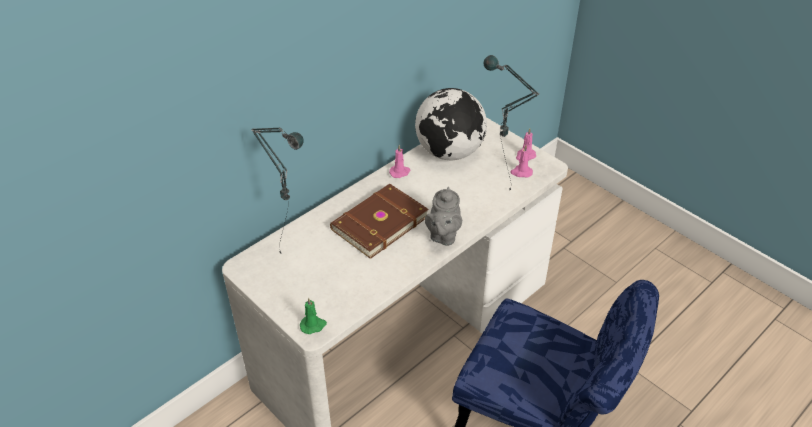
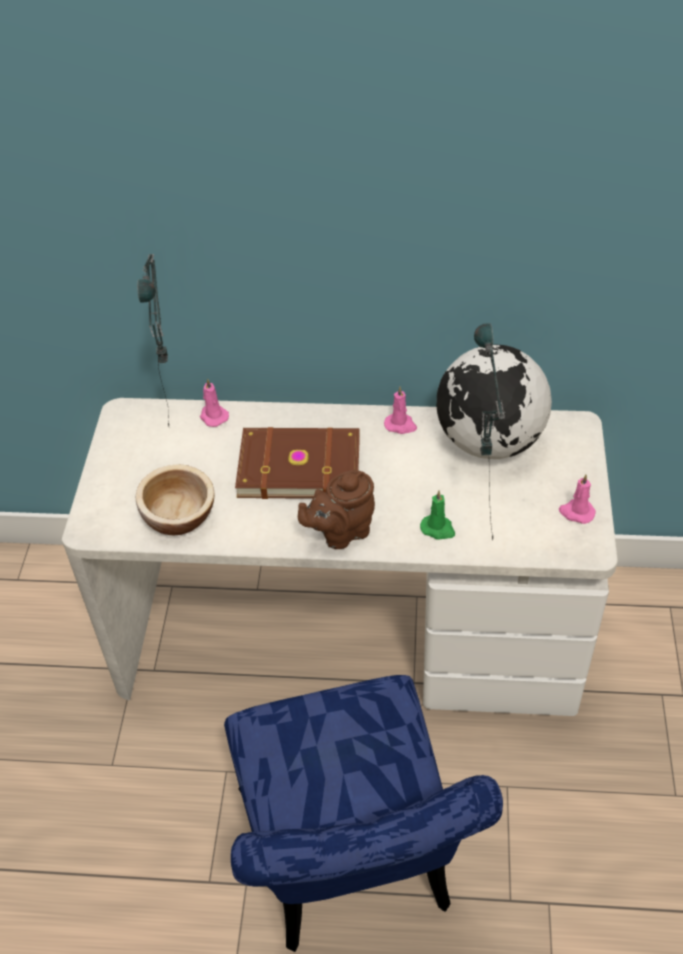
camera: 50 degrees right, 5 degrees up
green candle [300,298,327,334] -> green candle moved to [420,490,455,540]
grey teapot [425,187,462,246] -> brown teapot [298,470,375,549]
pink candle [510,145,533,178] -> pink candle moved to [200,378,229,427]
none -> bowl [136,465,214,535]

